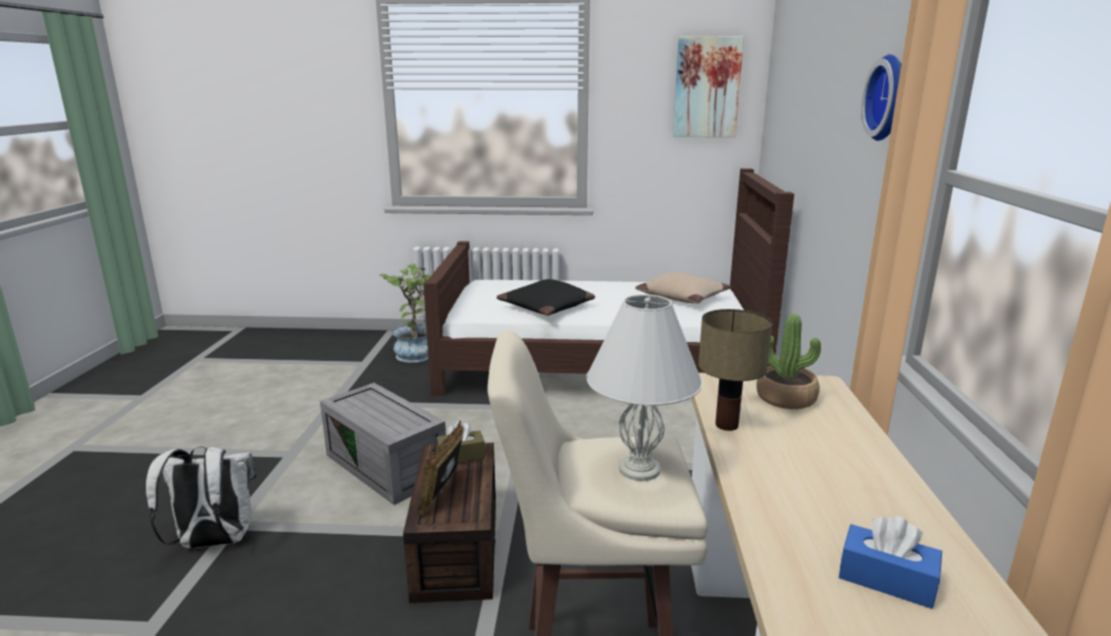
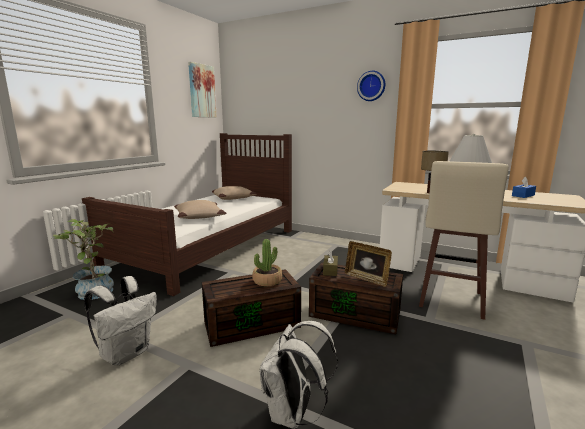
camera: 65 degrees left, 5 degrees down
grey storage box [320,383,446,505] -> brown storage box [202,269,301,347]
black pillow [496,279,595,316] -> beige pillow [174,200,227,219]
potted plant [756,314,821,409] -> potted plant moved to [252,239,282,286]
none -> white backpack [84,276,157,365]

